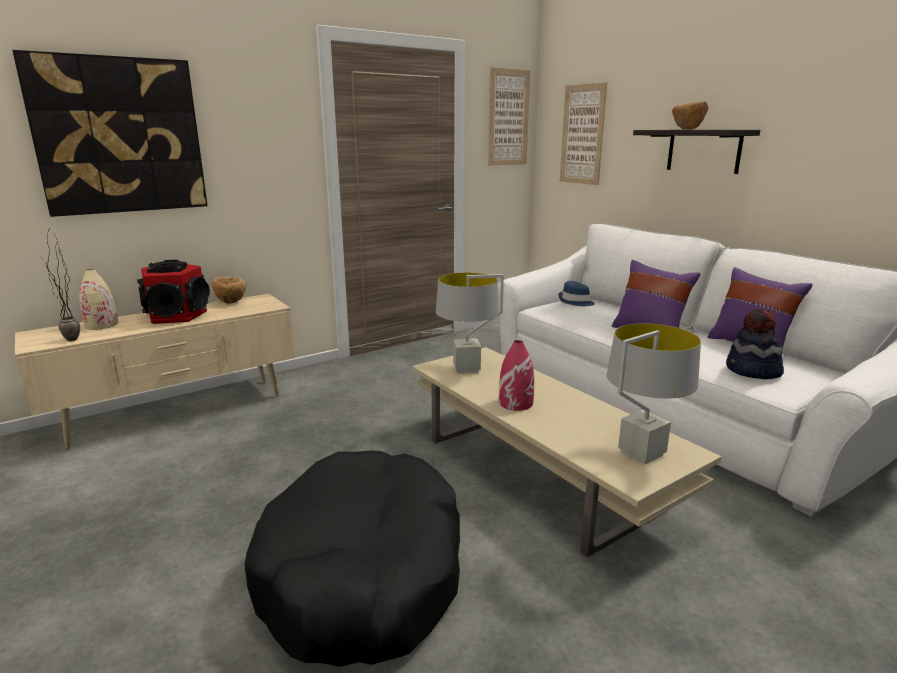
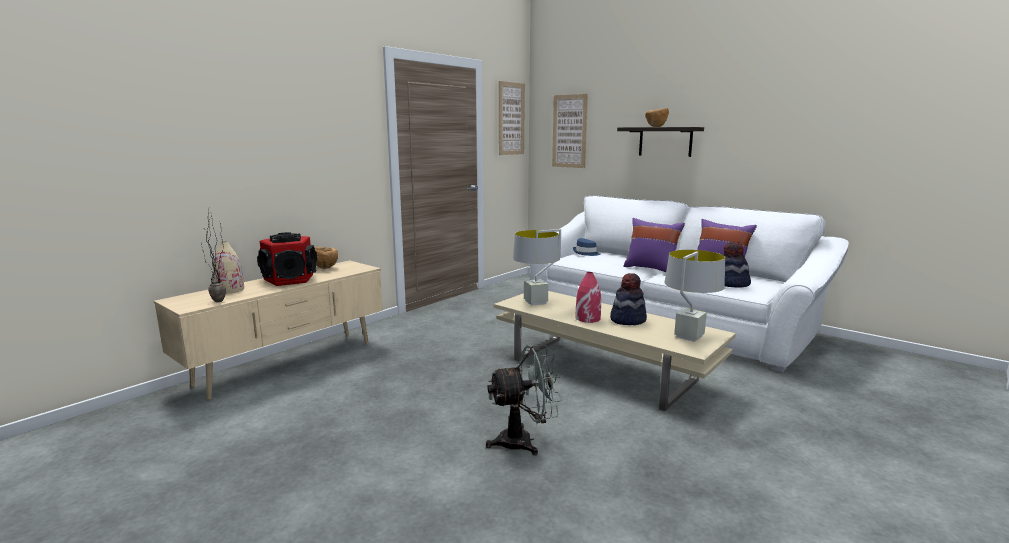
camera: 15 degrees left, 5 degrees down
picture [12,50,208,217] -> none
black dog bed [245,451,460,667] -> grey fan [486,345,562,455]
none -> hat [610,273,647,325]

